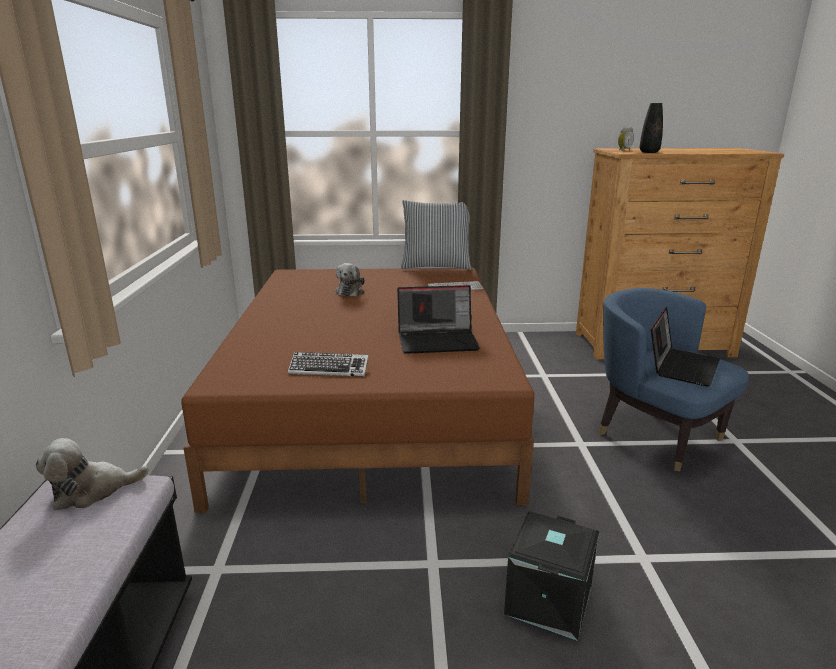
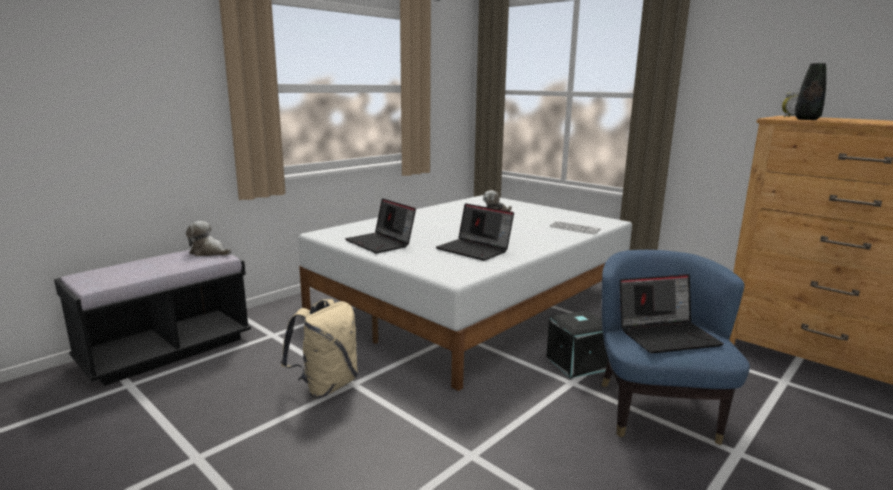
camera: 45 degrees right, 5 degrees down
brown bed [181,268,534,513] -> white bed [299,195,632,391]
keyboard [288,352,369,377] -> laptop [345,198,416,253]
pillow [401,200,472,270] -> none
black storage box [504,512,599,641] -> black storage box moved to [546,311,608,378]
none -> beige backpack [281,299,358,399]

